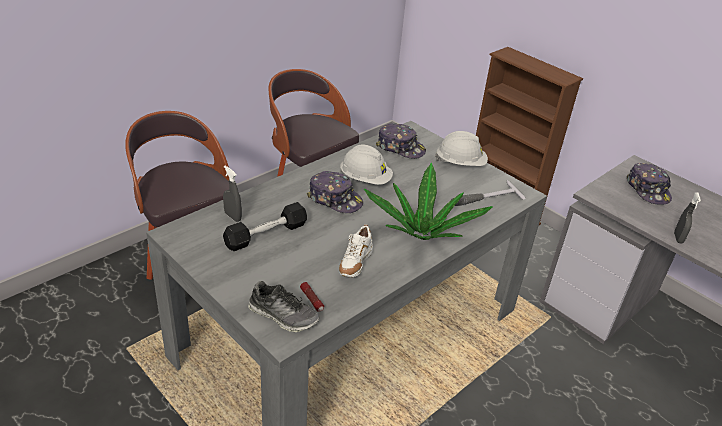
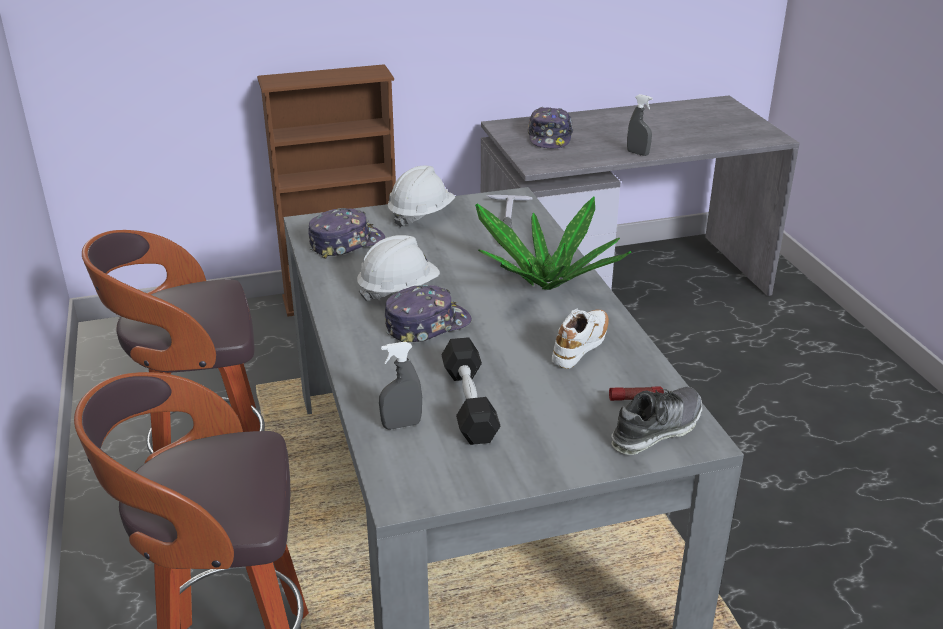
camera: 60 degrees left, 5 degrees down
white shoe [339,224,373,277] -> white shoe turned 105 degrees counterclockwise [552,309,609,369]
cap [627,163,672,205] -> cap turned 75 degrees clockwise [528,107,573,149]

